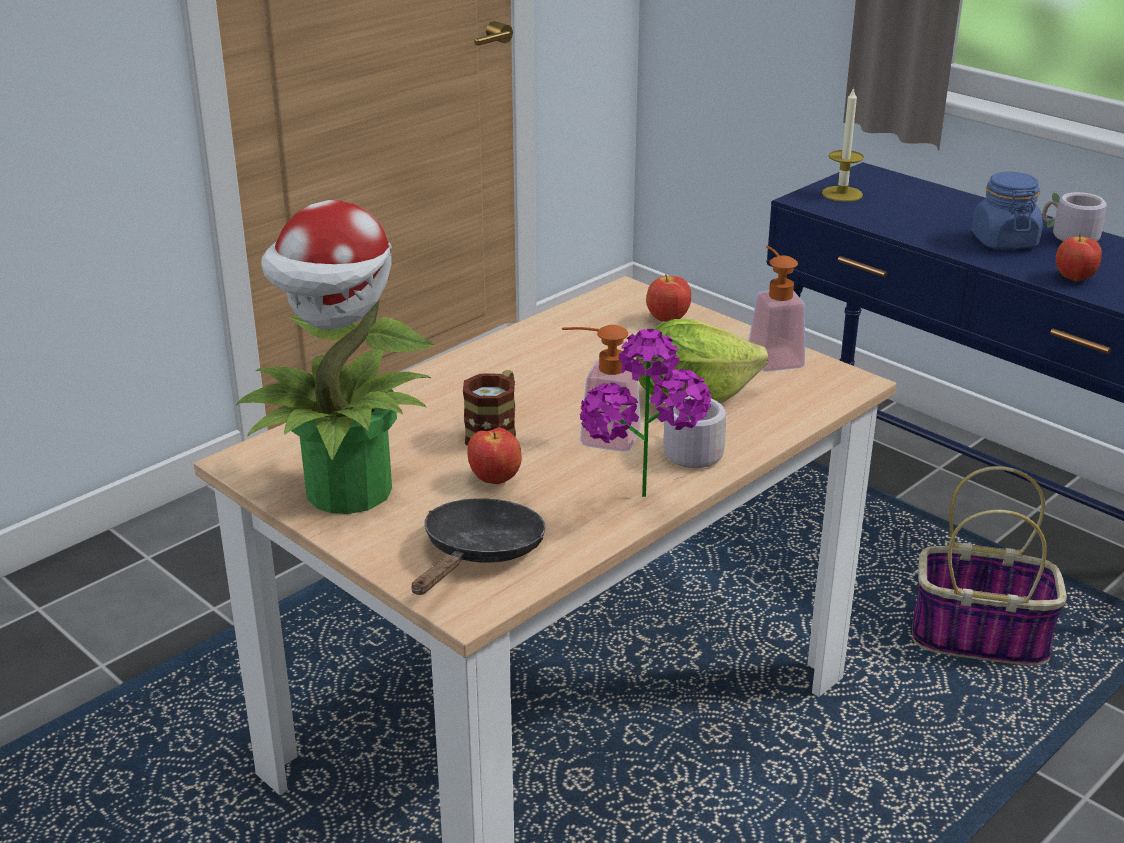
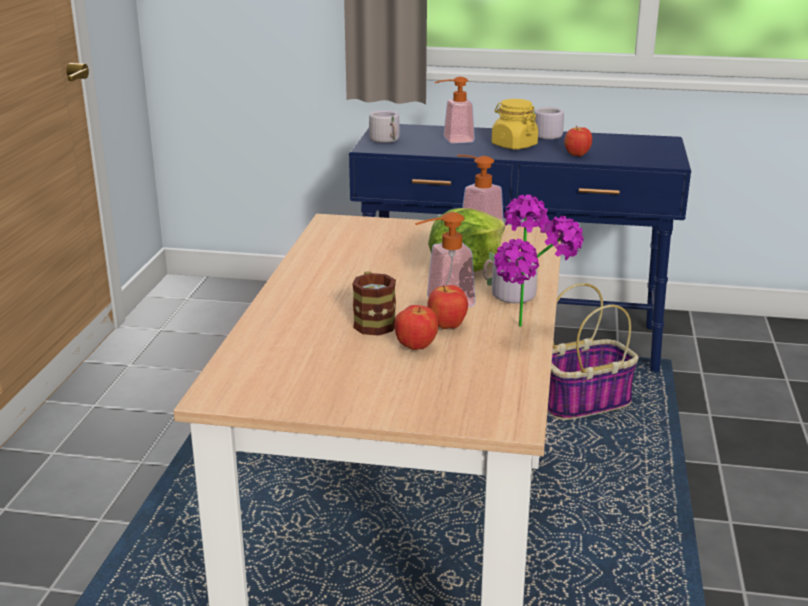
camera: 35 degrees left, 5 degrees down
potted plant [237,200,435,514] -> none
black frying pan [412,498,546,595] -> none
apple [646,274,691,322] -> apple moved to [427,285,468,329]
candle [822,87,864,202] -> grey mug [369,110,400,143]
blue jar [971,172,1043,249] -> yellow jar [492,99,538,149]
none -> soap dispenser [435,77,475,143]

